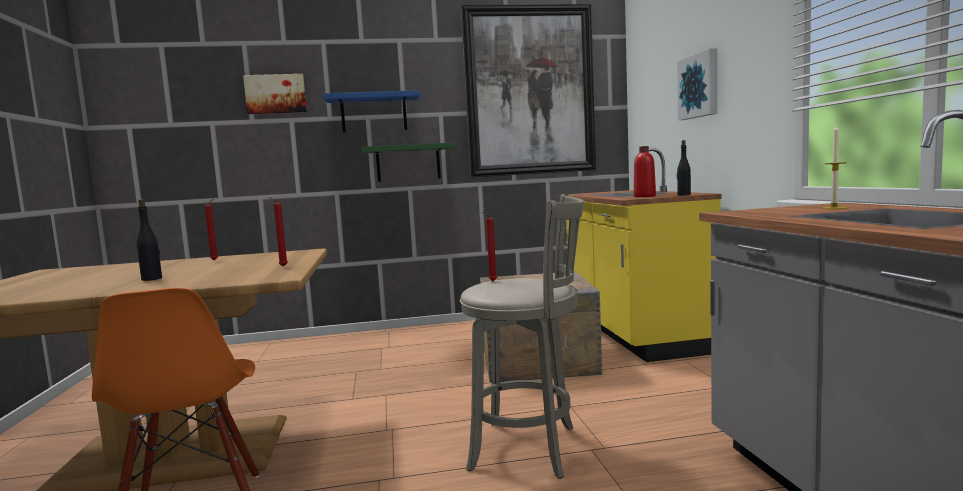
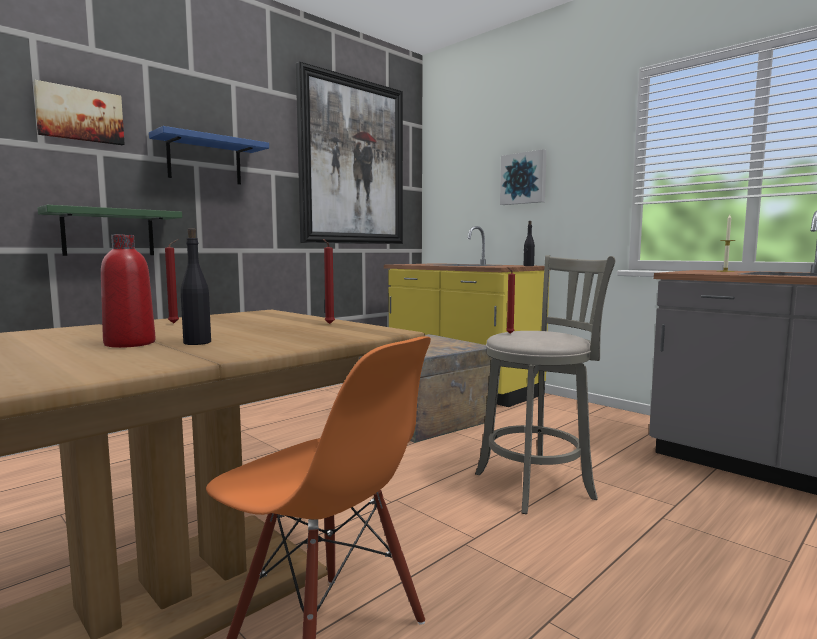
camera: 35 degrees left, 0 degrees up
green shelf [361,142,455,182] -> green shelf moved to [37,205,182,256]
red bottle [634,146,656,197] -> red bottle moved to [101,235,156,348]

